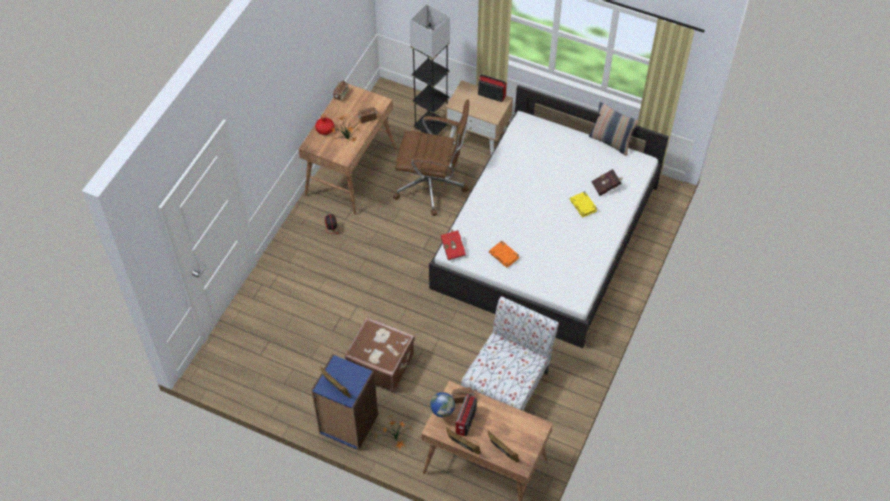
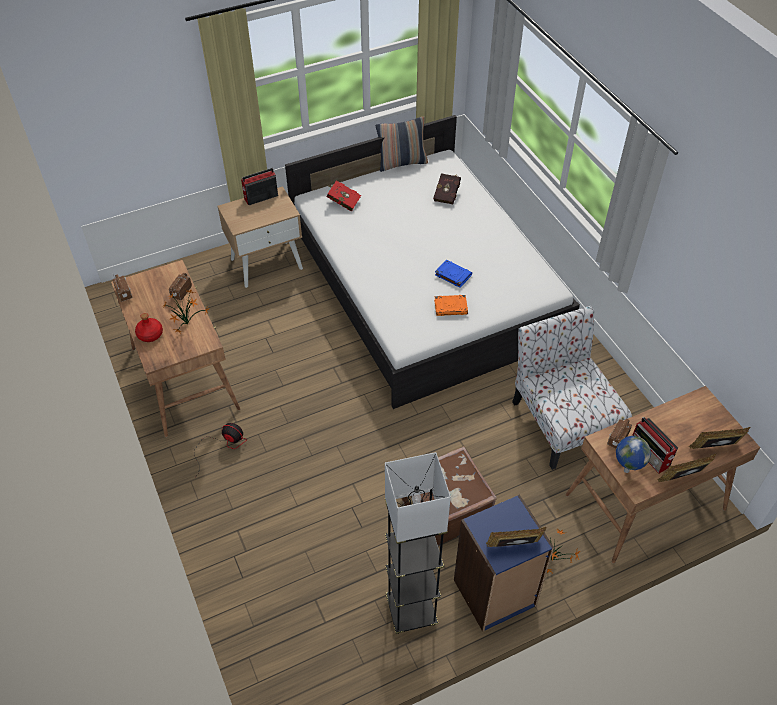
camera: 50 degrees left, 5 degrees down
brown office chair [393,99,470,216] -> none
grey floor lamp [410,4,450,135] -> grey floor lamp moved to [385,452,451,634]
red book [441,229,466,260] -> red book moved to [326,181,361,212]
yellow book [570,192,597,217] -> none
none -> blue book [435,260,472,288]

